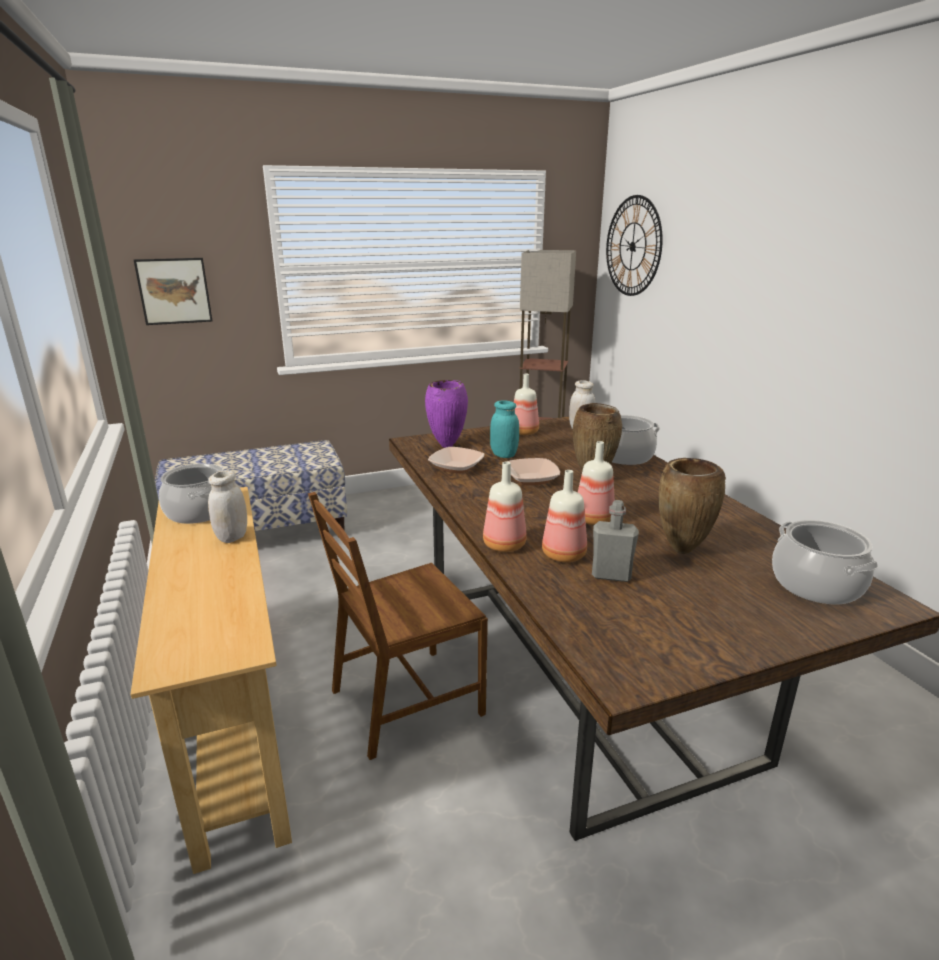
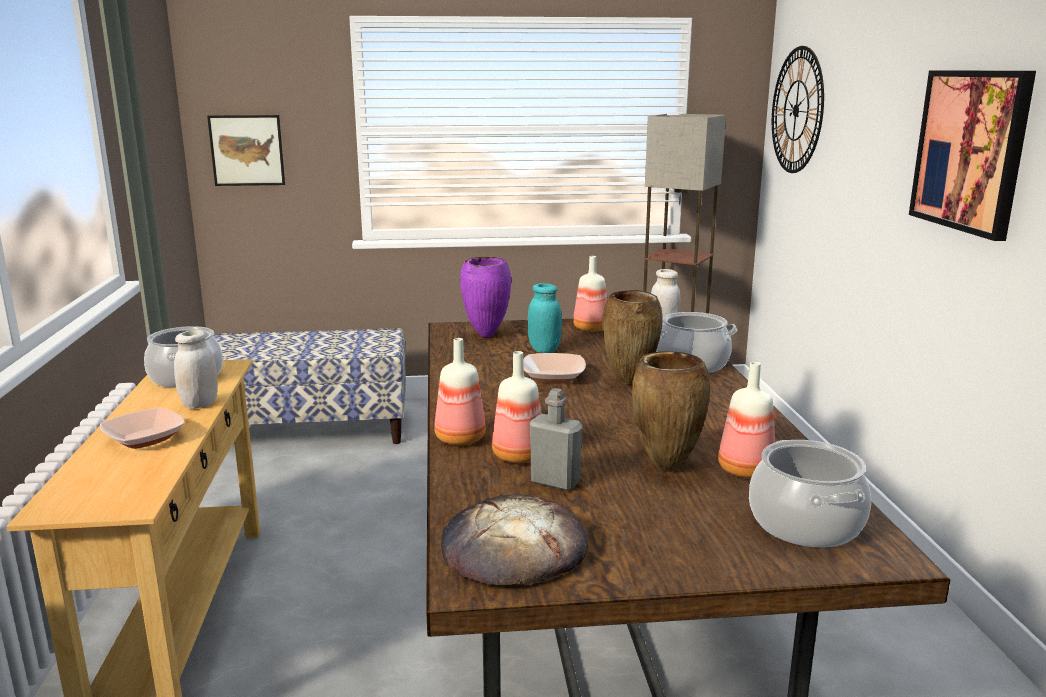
camera: 15 degrees right, 5 degrees down
brown chair [308,492,488,760] -> none
bowl [428,447,484,474] -> bowl moved to [100,407,185,449]
bottle [578,441,615,525] -> bottle moved to [718,362,775,478]
none -> bread [441,495,588,585]
none -> picture [909,70,1036,241]

